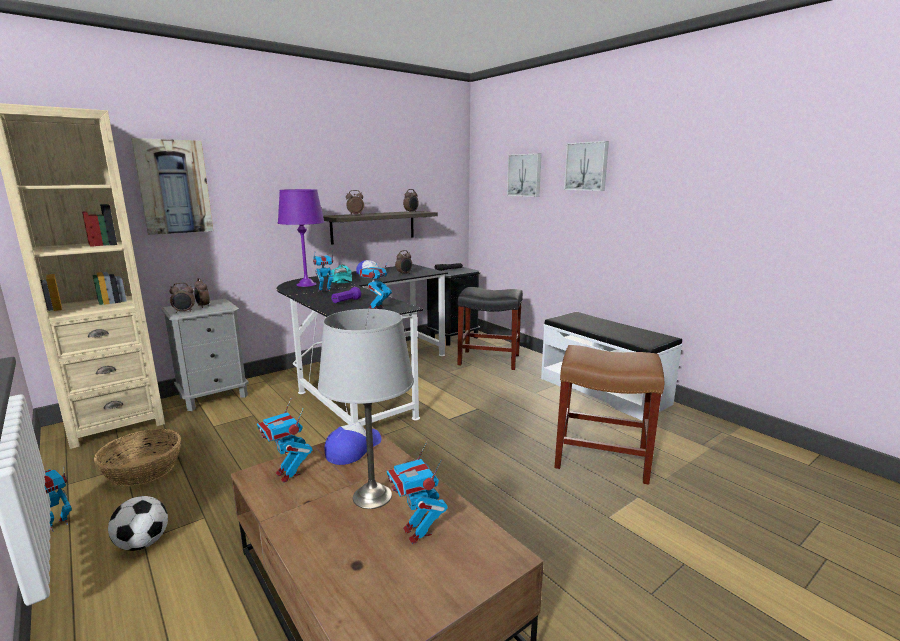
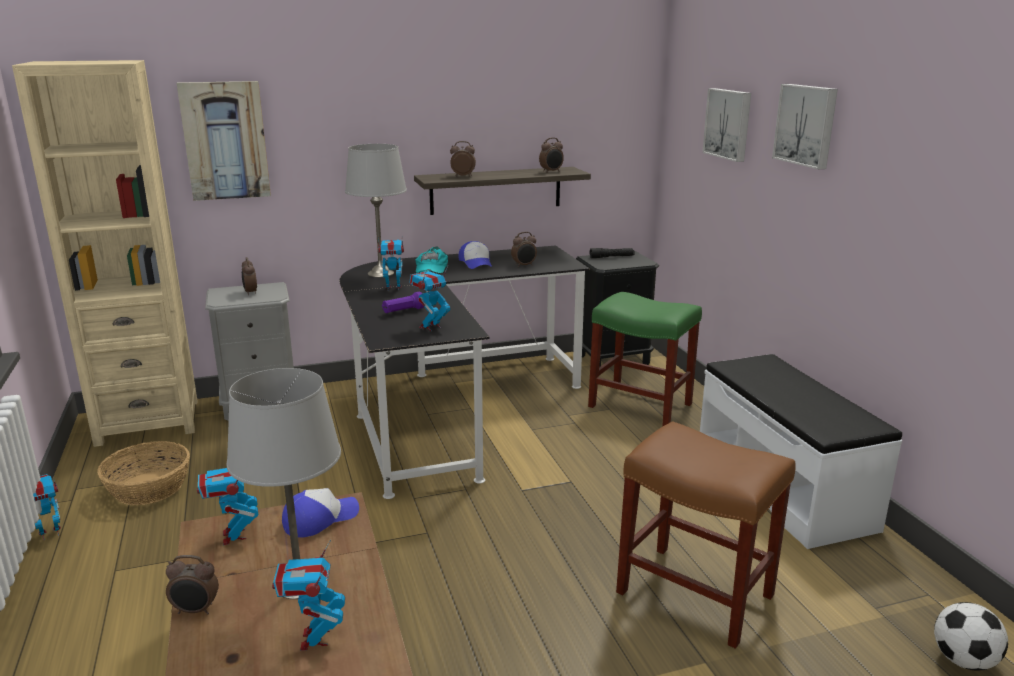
camera: 20 degrees right, 5 degrees up
football [108,496,168,551] -> football moved to [934,602,1008,671]
alarm clock [169,283,195,313] -> alarm clock moved to [166,555,219,615]
purple table lamp [278,189,324,287] -> grey table lamp [345,144,407,277]
black stool [458,287,523,370] -> green stool [588,292,702,427]

